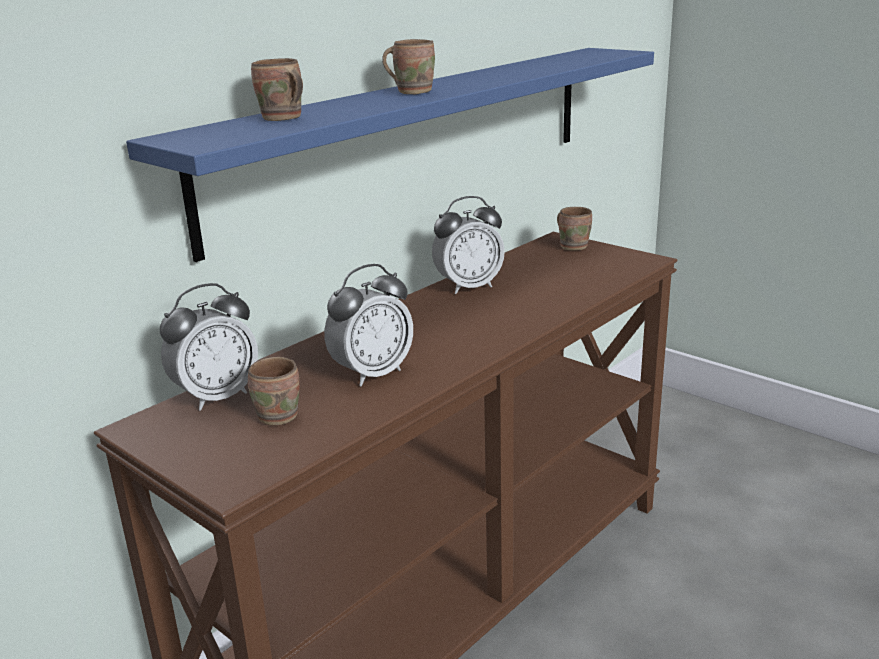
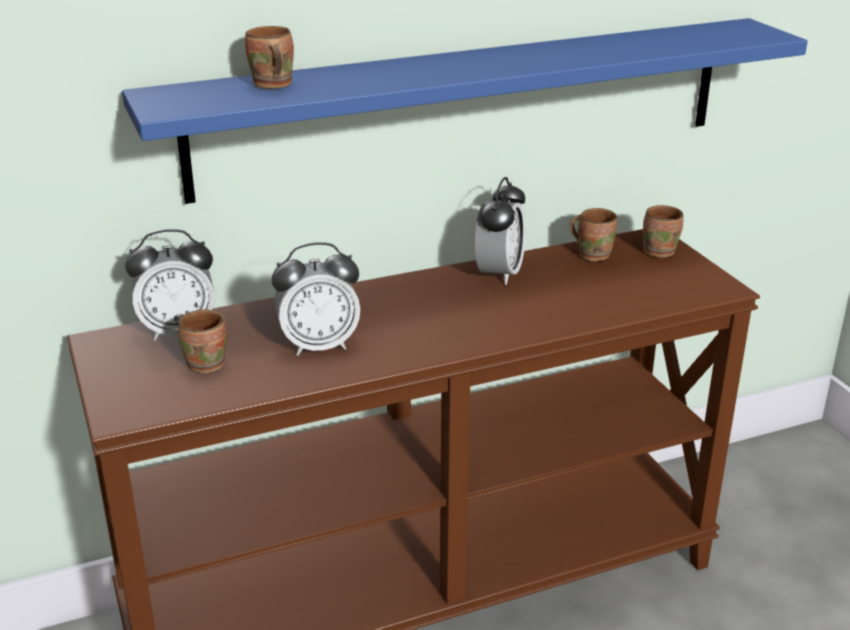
camera: 25 degrees right, 5 degrees up
brown mug [382,39,435,94] -> brown mug moved to [570,208,617,261]
alarm clock [432,196,505,294] -> alarm clock turned 75 degrees counterclockwise [475,177,526,285]

